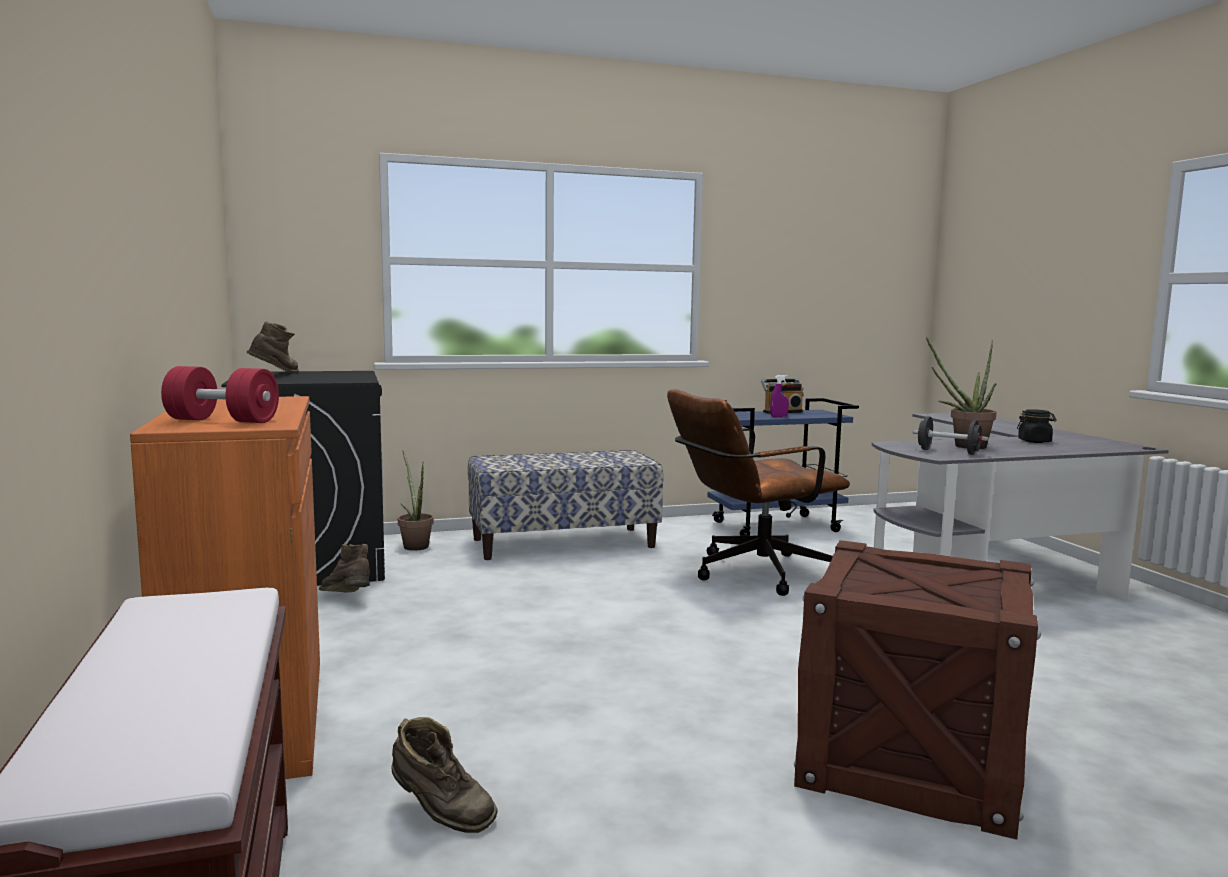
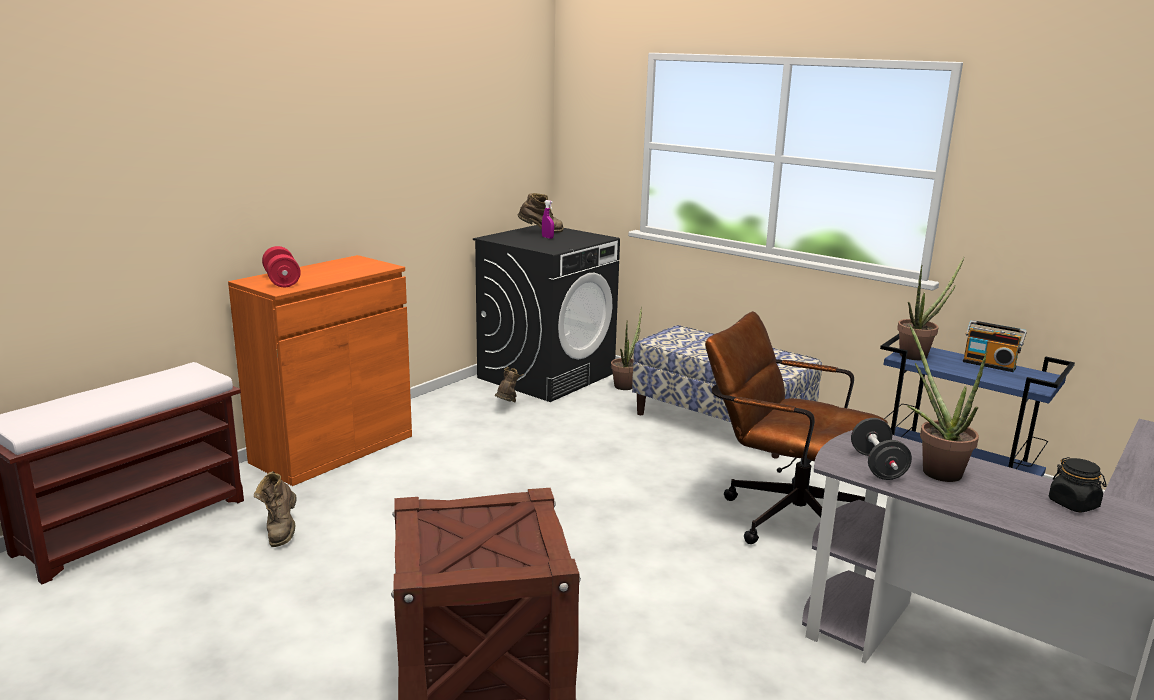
camera: 55 degrees right, 10 degrees up
purple spray bottle [770,375,789,417] -> purple spray bottle moved to [542,200,554,239]
none -> potted plant [897,257,964,360]

